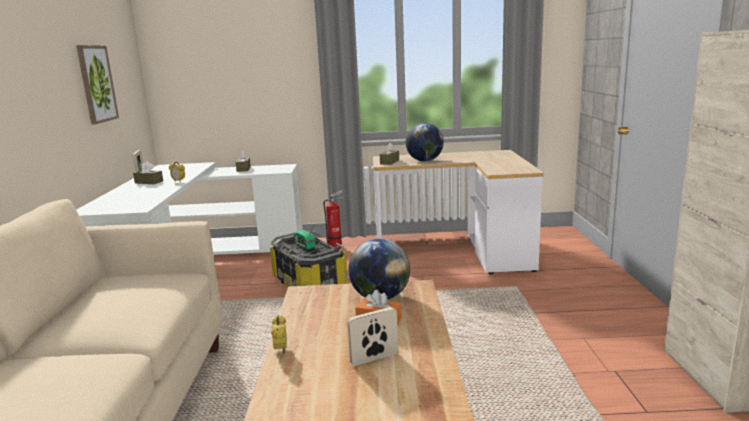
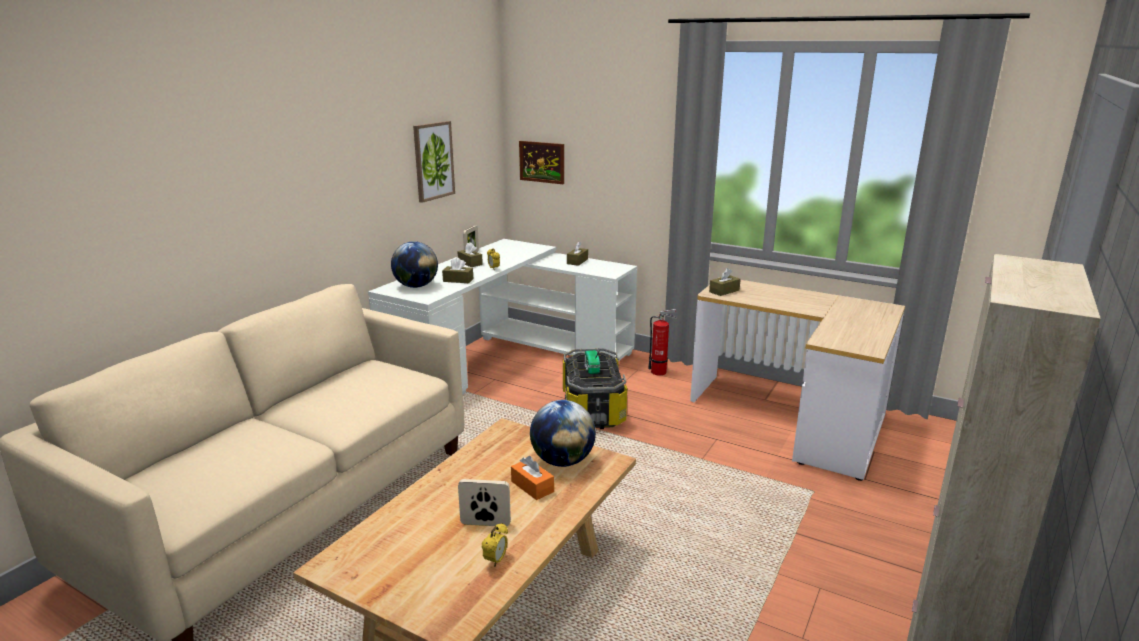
camera: 30 degrees right, 5 degrees up
alarm clock [271,315,287,353] -> alarm clock moved to [482,523,508,567]
globe [406,123,444,161] -> globe moved to [391,241,438,288]
none -> brown tissue box [442,258,473,283]
none -> picture [519,141,564,184]

